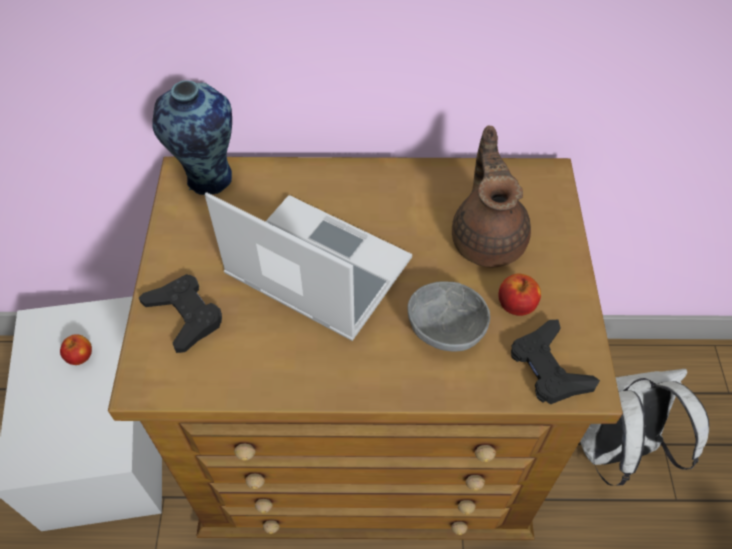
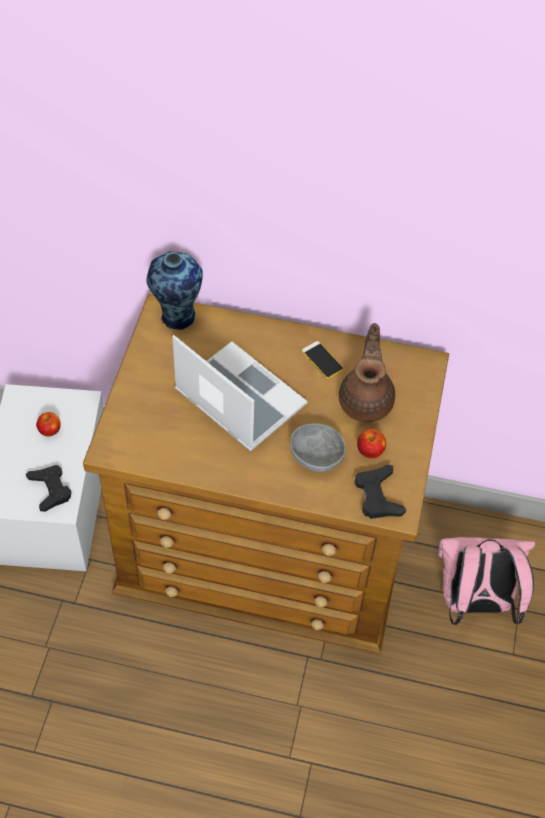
camera: 10 degrees right, 0 degrees up
black game controller [139,274,222,353] -> black game controller moved to [26,465,71,512]
white backpack [580,369,709,486] -> pink backpack [438,537,535,625]
none -> phone [301,341,344,379]

